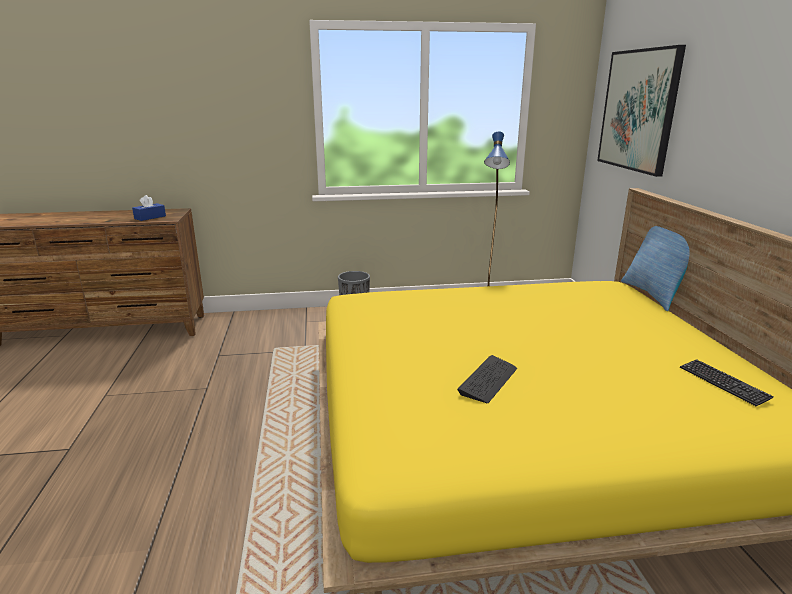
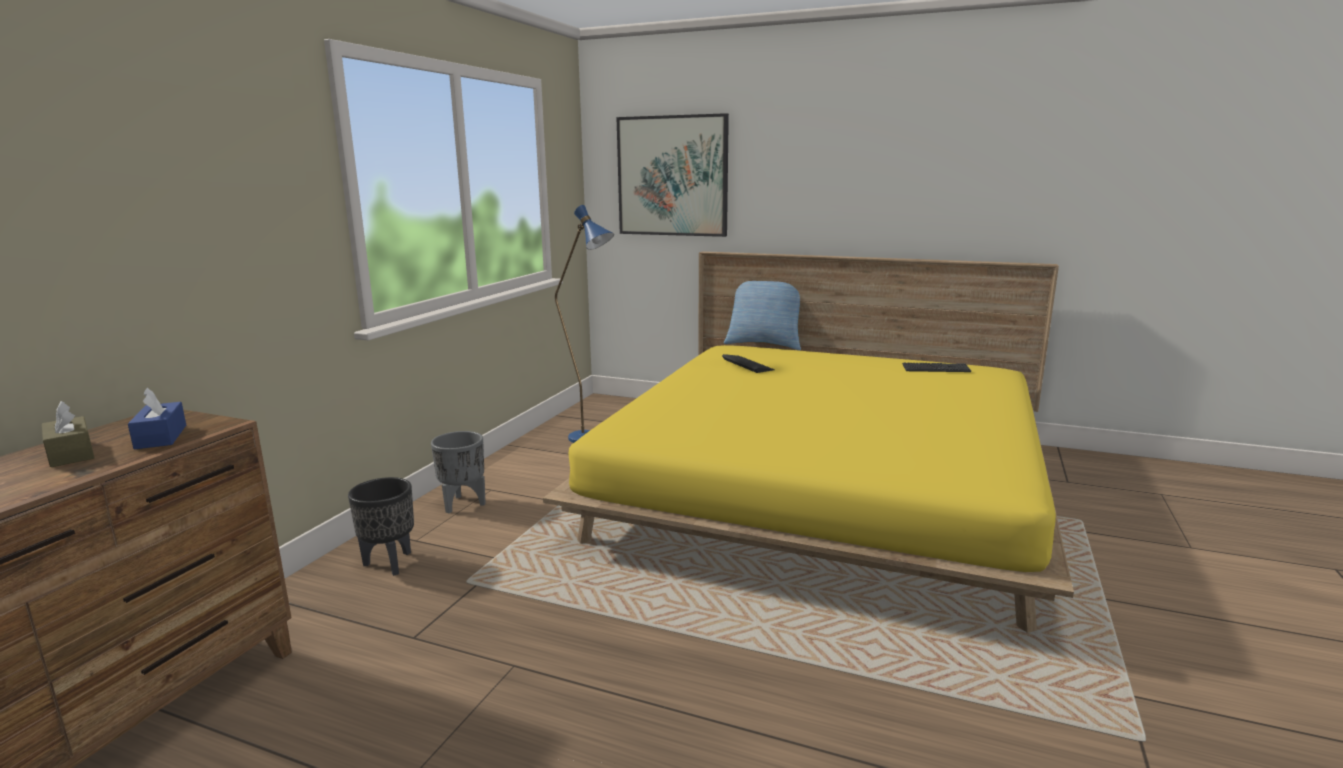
camera: 60 degrees left, 5 degrees down
keyboard [457,355,517,403] -> keyboard moved to [722,354,775,373]
none -> brown tissue box [42,401,95,467]
none -> black planter [348,477,414,576]

